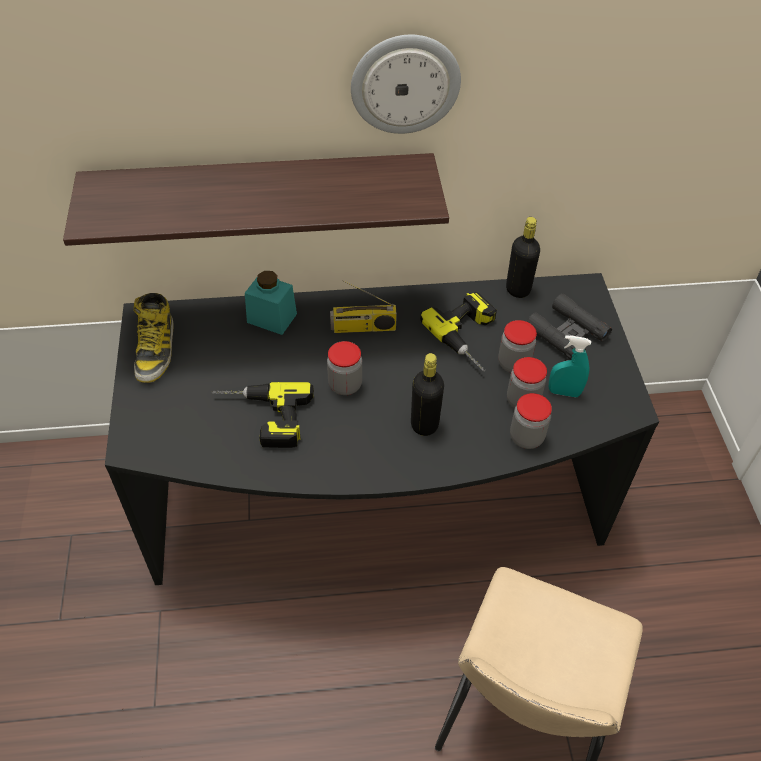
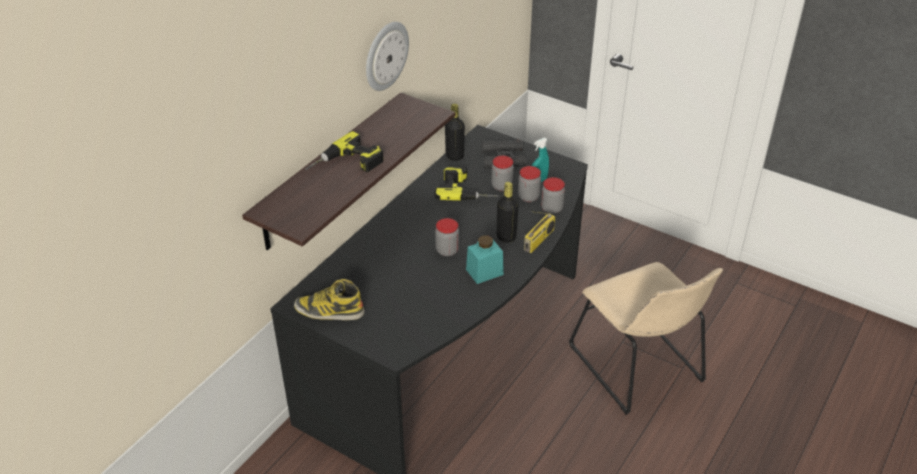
camera: 50 degrees left, 10 degrees down
boot [134,293,174,383] -> boot turned 150 degrees clockwise [294,279,365,320]
power drill [211,382,314,448] -> power drill moved to [305,131,383,172]
turquoise jar [245,271,297,335] -> turquoise jar moved to [466,235,504,284]
radio [330,280,397,333] -> radio moved to [524,211,555,253]

